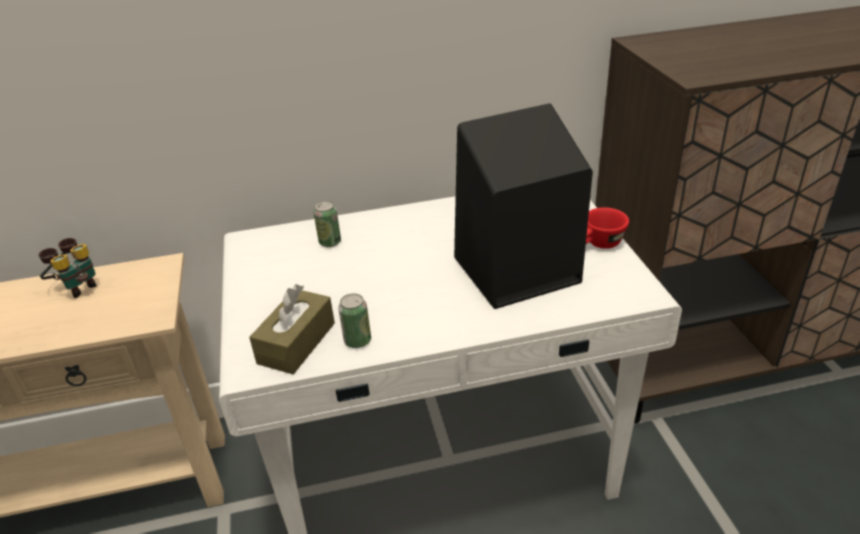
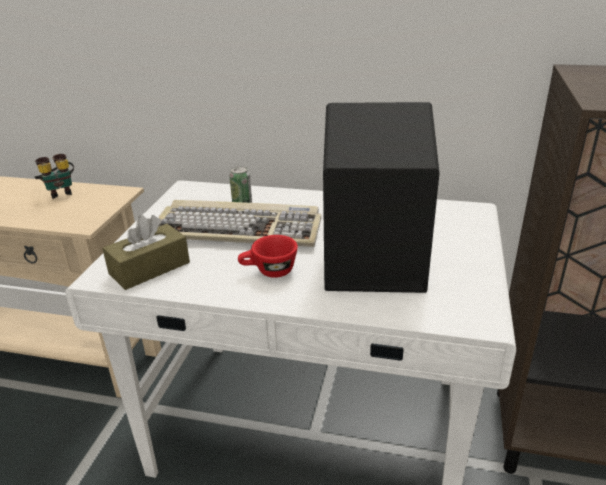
camera: 25 degrees right, 5 degrees down
can [338,293,371,348] -> none
red cup [586,207,629,249] -> red cup moved to [238,235,298,278]
none -> keyboard [158,200,321,247]

